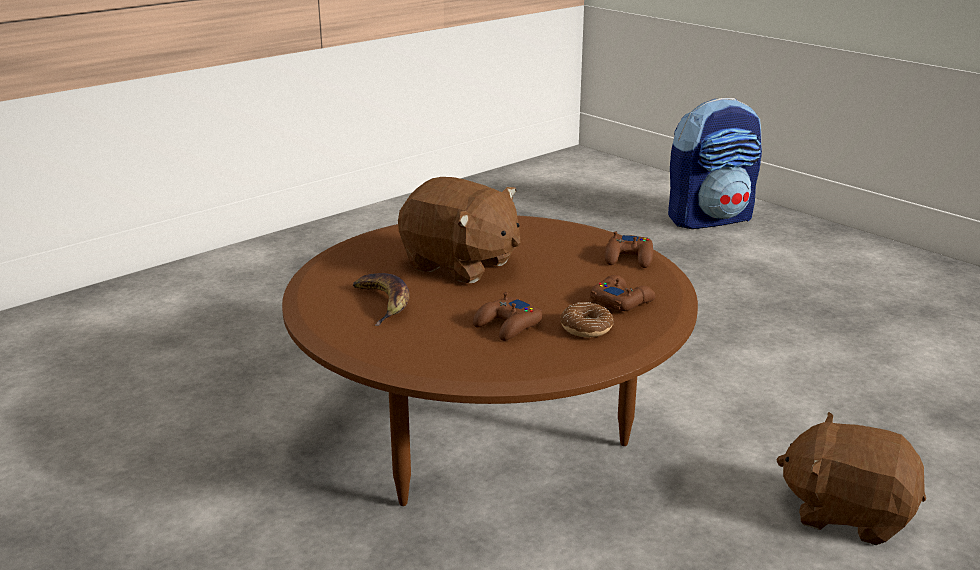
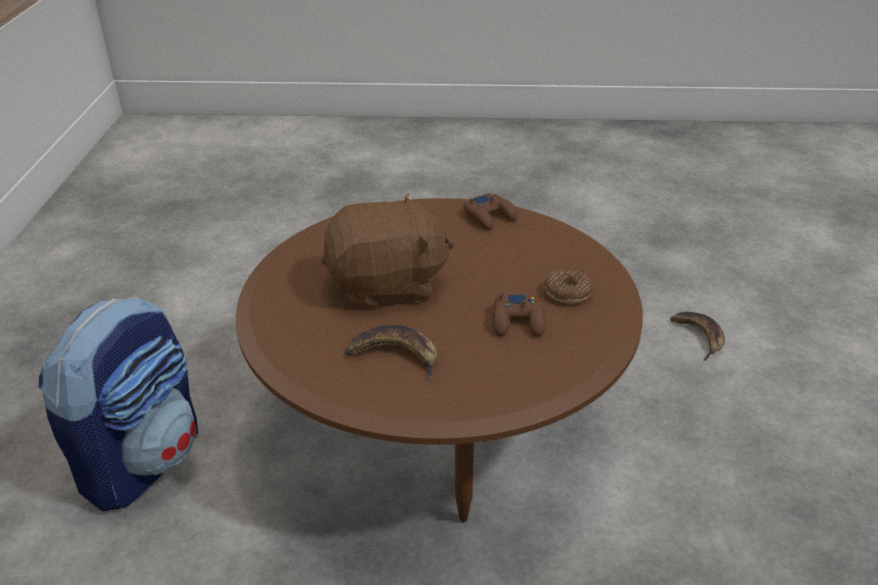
camera: 45 degrees left, 10 degrees up
brown game controller [590,275,656,311] -> none
backpack [668,98,762,229] -> backpack moved to [39,297,198,511]
brown plush toy [776,412,926,545] -> banana [670,312,725,361]

